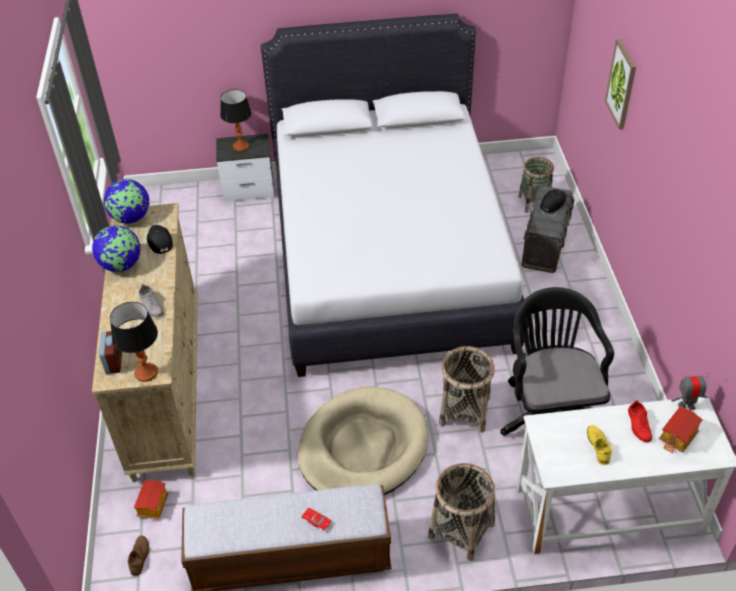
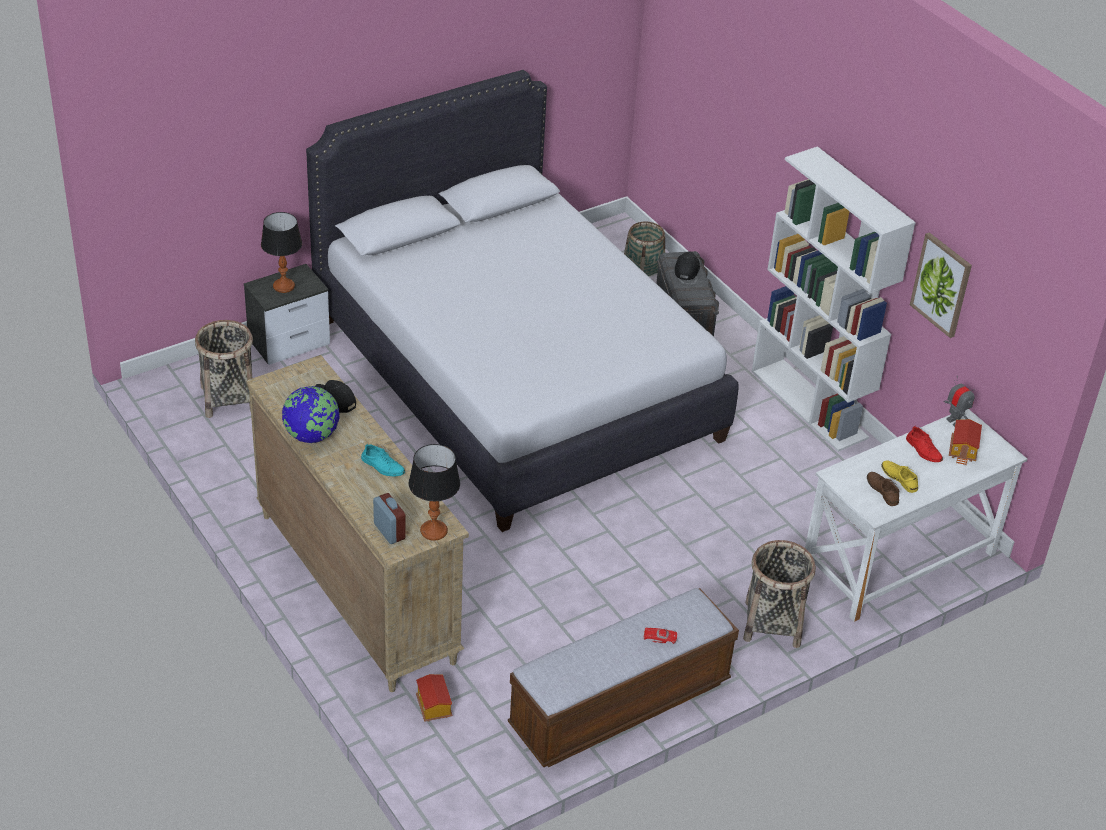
camera: 30 degrees left, 5 degrees down
globe [104,179,149,223] -> none
brown shoe [128,536,149,576] -> brown shoe moved to [867,472,899,506]
grey shoe [139,284,163,317] -> turquoise shoe [361,443,405,477]
beige dog bed [298,386,429,495] -> none
basket [439,346,495,432] -> basket moved to [195,320,253,418]
black office chair [500,287,614,436] -> none
picture [605,39,636,130] -> picture moved to [910,232,972,338]
toy robot [671,376,708,410] -> toy robot turned 90 degrees clockwise [944,376,975,427]
none -> white bookcase [751,146,916,452]

